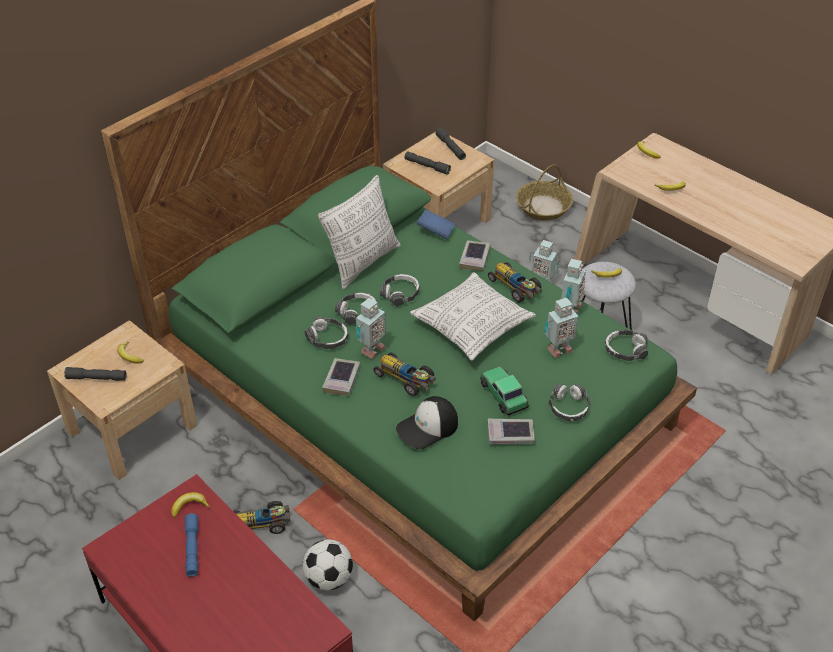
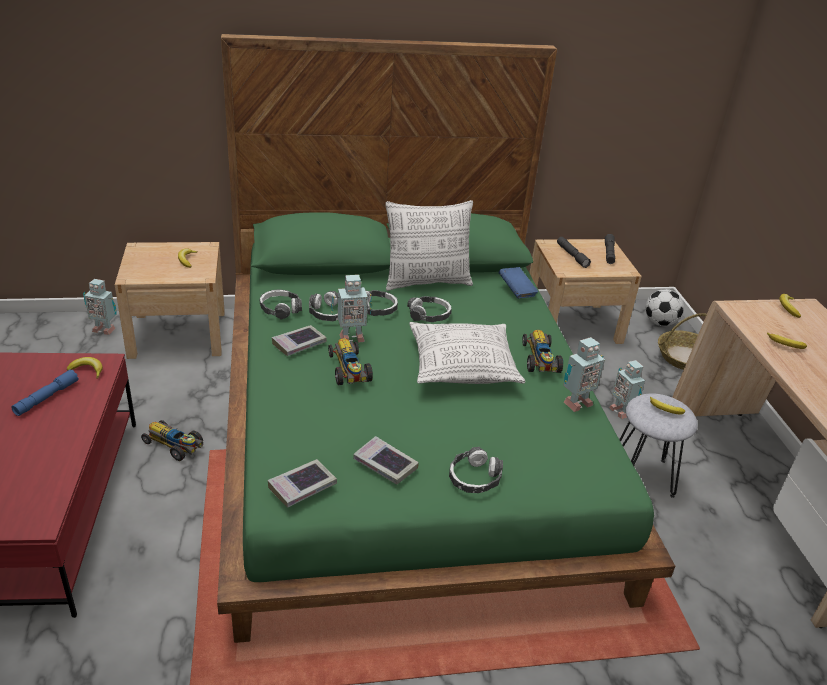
camera: 35 degrees right, 10 degrees down
grey flashlight [64,367,126,381] -> none
football [303,539,353,590] -> football moved to [645,289,684,326]
cap [396,396,458,449] -> none
book [459,240,491,271] -> book moved to [268,459,337,508]
toy car [480,367,529,415] -> none
toy robot [544,298,579,358] -> toy robot moved to [83,279,117,335]
headphones [605,329,648,361] -> headphones moved to [260,289,302,320]

